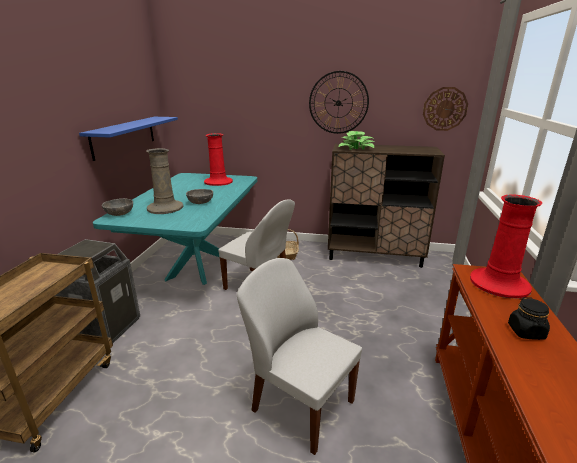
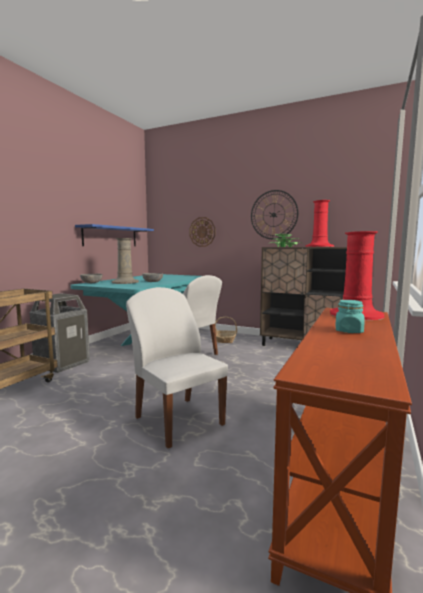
camera: 15 degrees right, 15 degrees down
red vase [204,133,233,186] -> red vase moved to [306,200,334,247]
wall clock [423,87,468,131] -> wall clock moved to [189,217,216,247]
black jar [508,297,550,340] -> turquoise jar [336,300,365,333]

